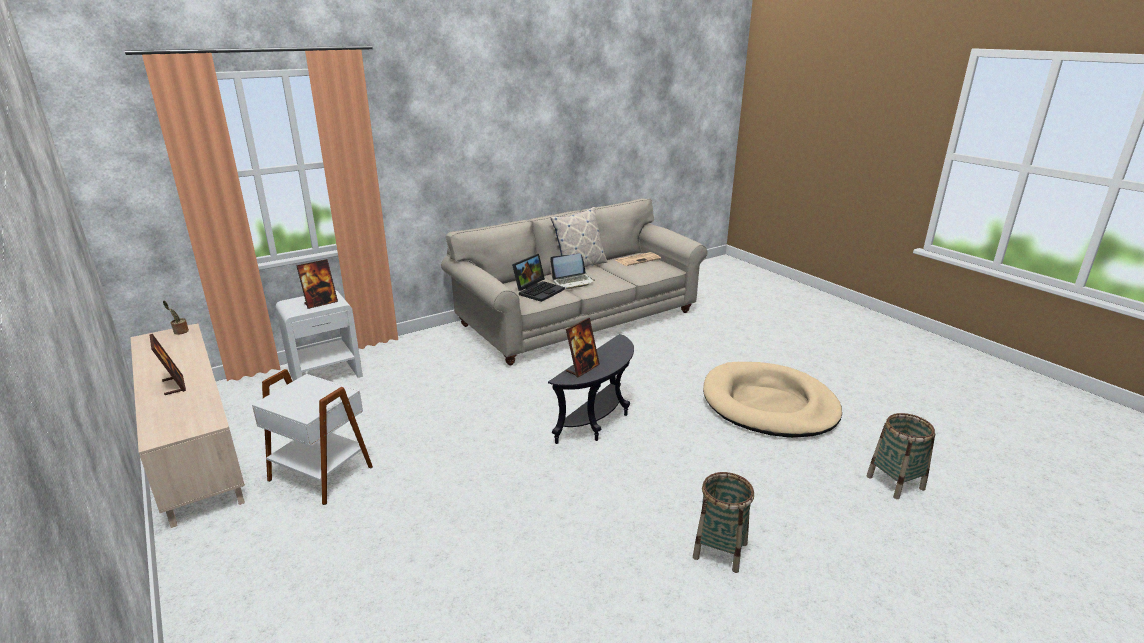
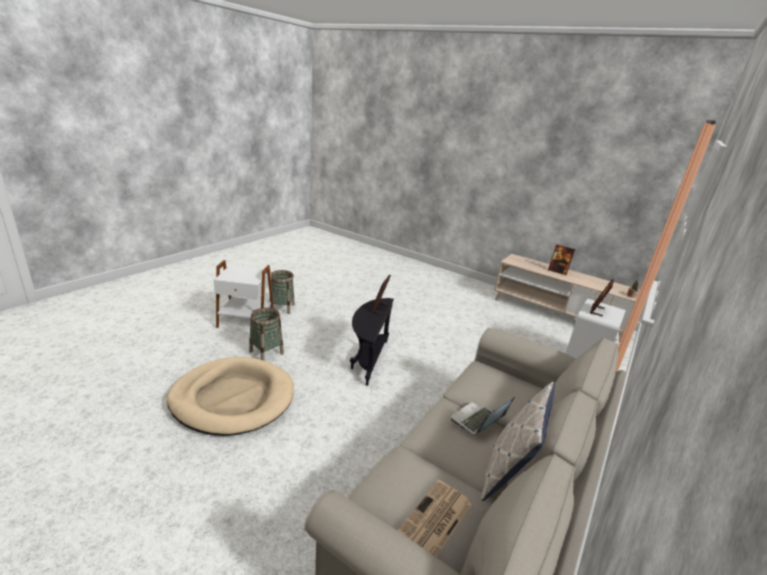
camera: 155 degrees right, 0 degrees up
white side table [252,369,373,505] -> white side table moved to [214,260,274,328]
laptop [512,254,565,302] -> none
basket [867,413,935,499] -> basket moved to [249,308,284,361]

